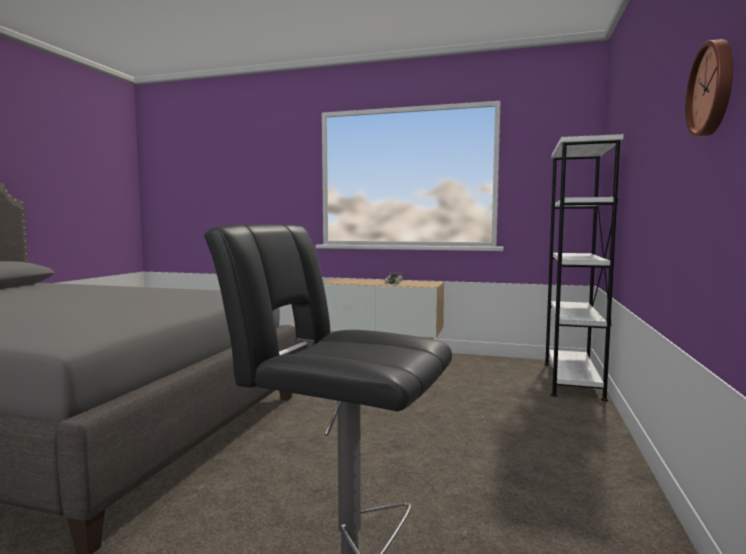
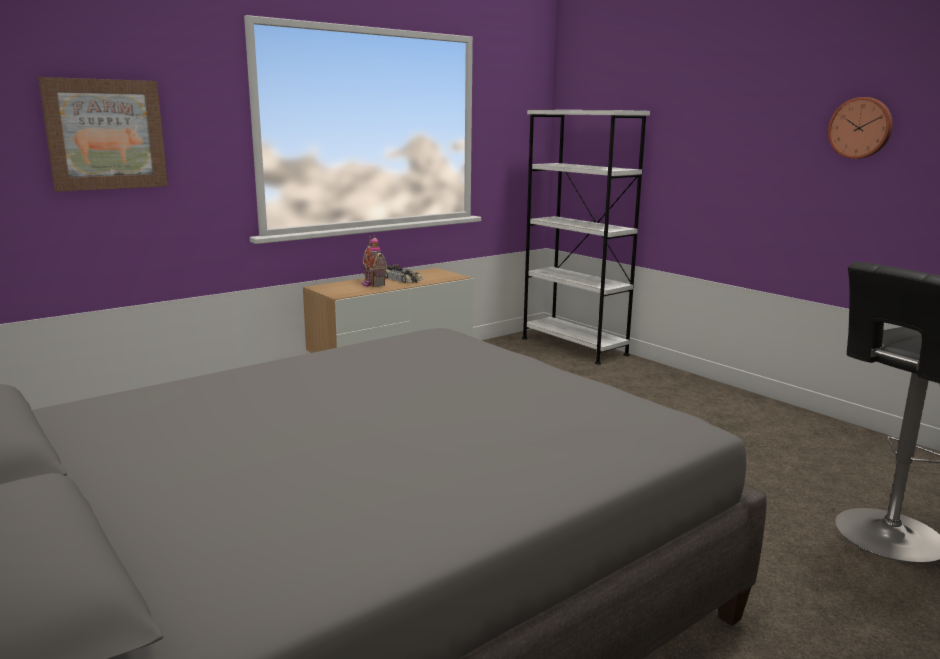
camera: 55 degrees left, 10 degrees up
none -> picture [38,77,168,192]
none -> toy house [362,235,387,287]

